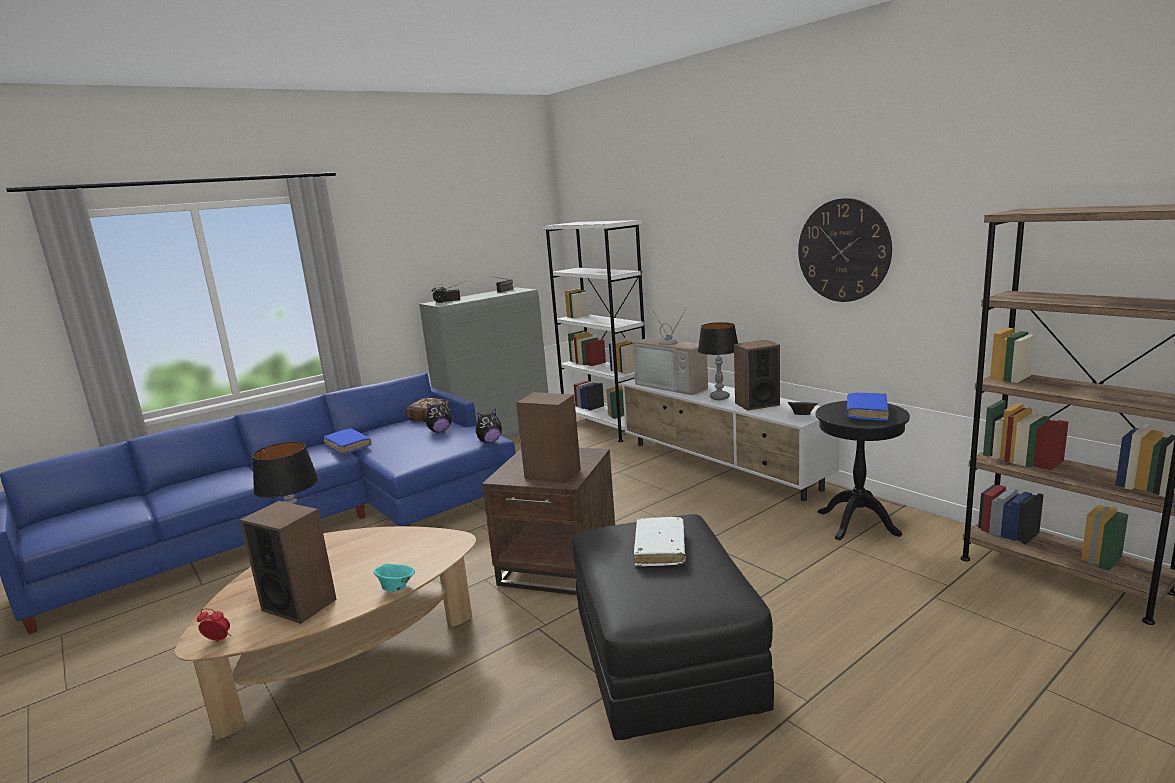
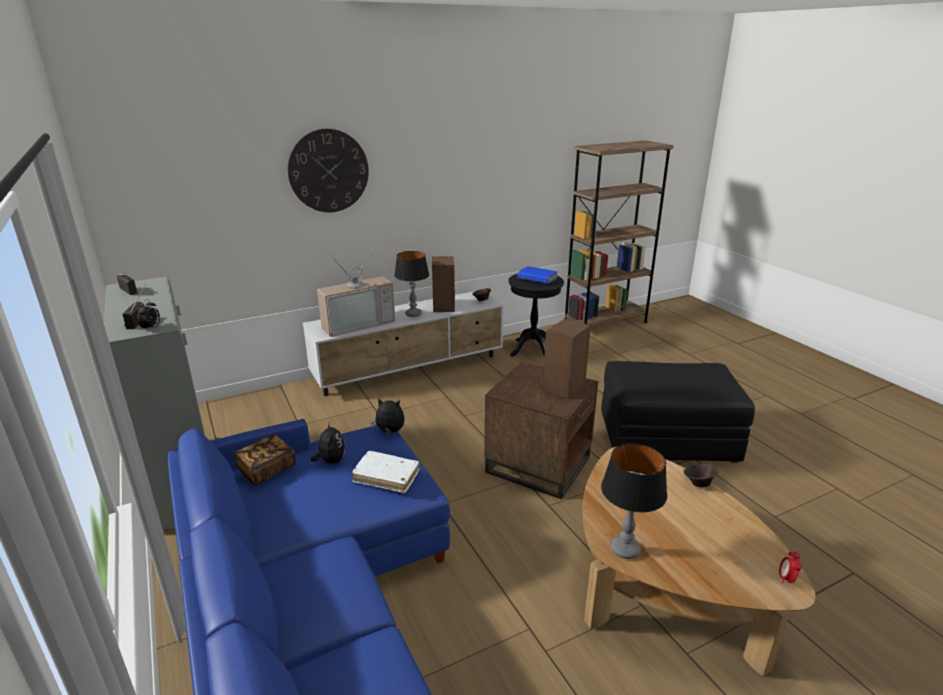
camera: 80 degrees left, 10 degrees up
speaker [240,501,336,624] -> none
blue book [324,428,371,455] -> none
turquoise bowl [374,563,415,591] -> brown bowl [684,463,718,487]
plush toy [476,408,502,443] -> plush toy turned 60 degrees counterclockwise [371,398,404,436]
white bookcase [543,220,645,442] -> none
white book [634,517,685,566] -> white book moved to [352,451,420,493]
wall clock [798,198,892,302] -> wall clock moved to [288,129,369,212]

